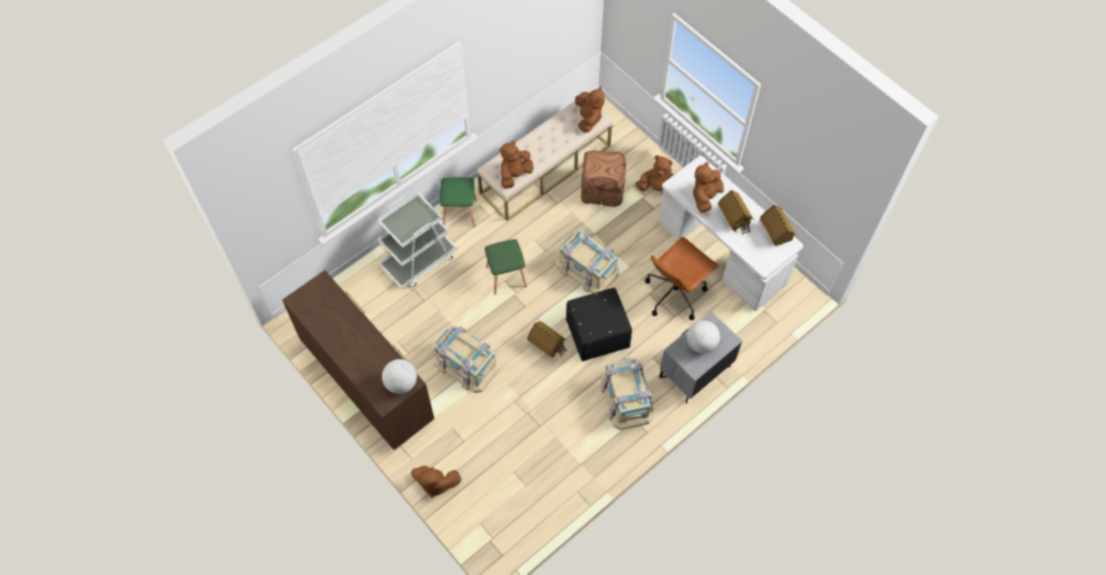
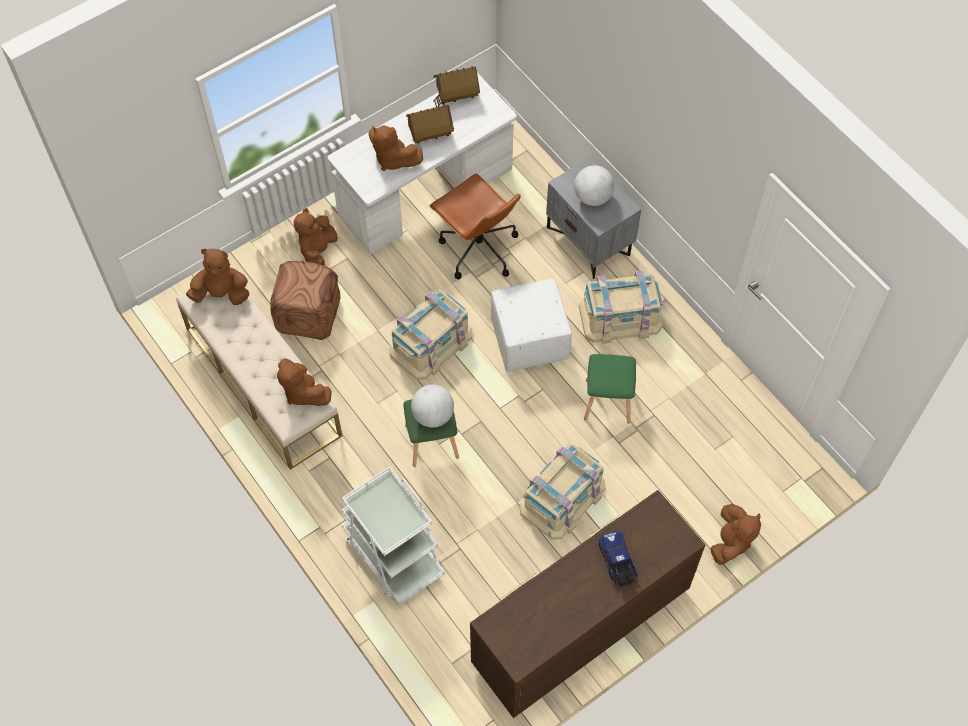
camera: 85 degrees left, 0 degrees up
globe [382,359,417,394] -> globe moved to [411,385,454,428]
green stool [440,177,477,227] -> green stool moved to [584,354,636,423]
toy house [527,322,567,357] -> none
black ottoman [566,288,632,361] -> white ottoman [491,279,572,372]
none -> toy truck [599,532,638,586]

